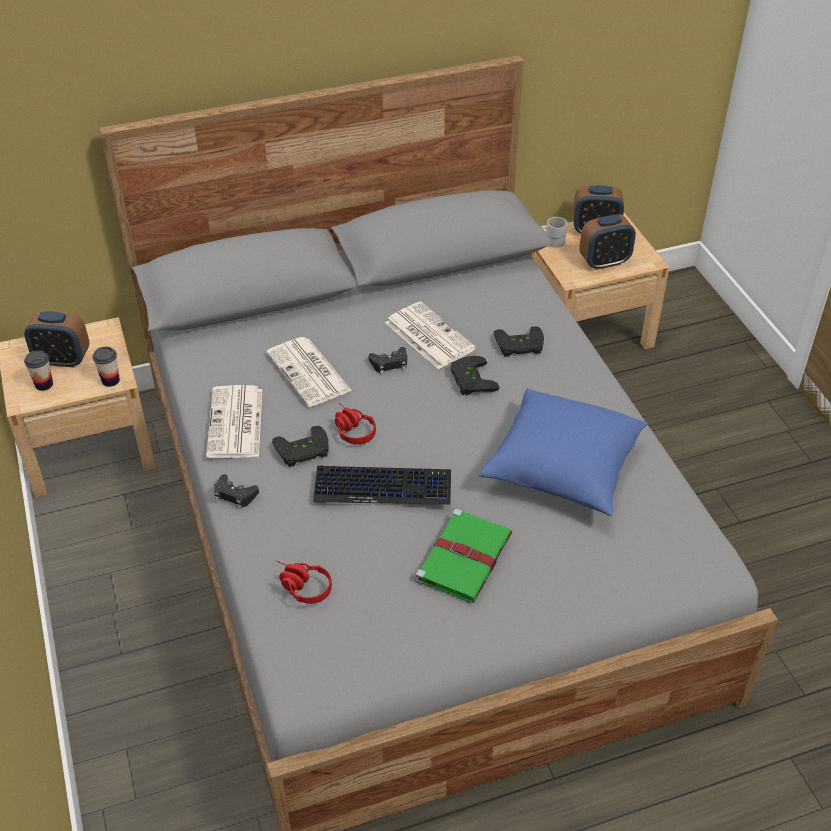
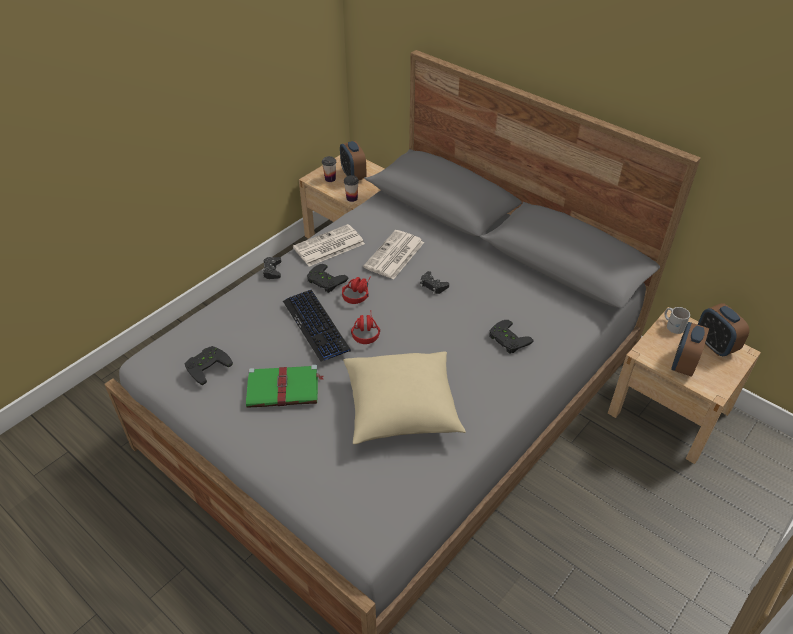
camera: 60 degrees right, 0 degrees up
red headphones [276,561,332,604] -> red headphones moved to [351,315,380,344]
newspaper [385,301,476,369] -> none
black game controller [451,356,499,395] -> black game controller moved to [185,346,233,385]
blue pillow [479,388,648,516] -> beige pillow [343,352,466,444]
alarm clock [579,214,636,270] -> alarm clock turned 75 degrees clockwise [671,322,709,377]

